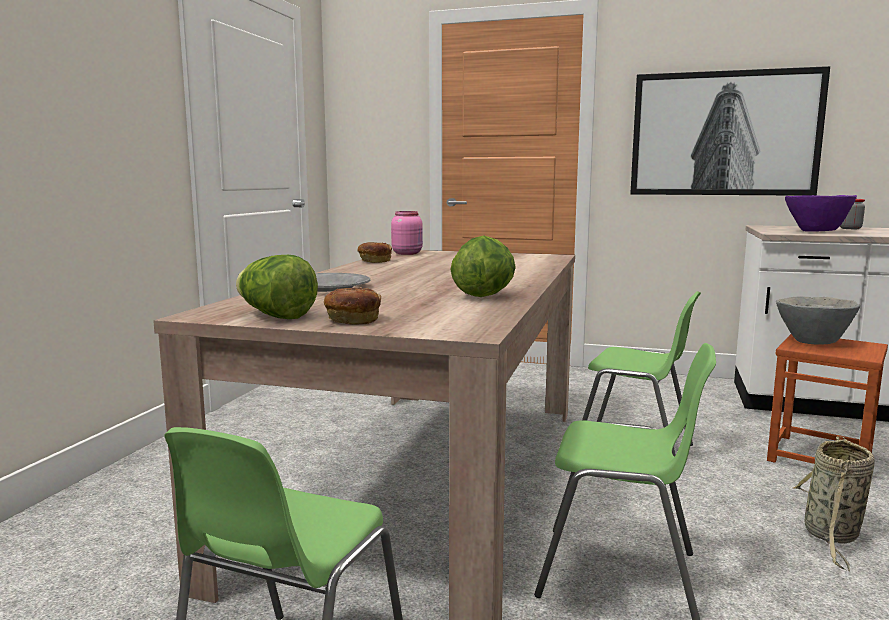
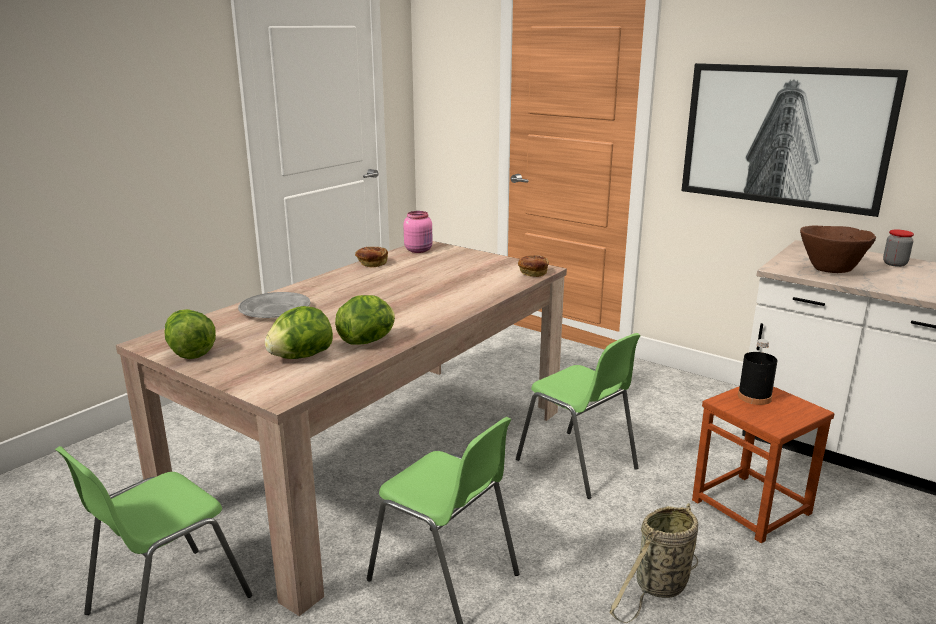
camera: 20 degrees right, 10 degrees up
bread [324,287,381,325] -> bread moved to [518,255,549,277]
grey bowl [776,296,860,345] -> black bottle [738,339,777,405]
purple bowl [785,195,857,232] -> brown bowl [800,225,876,273]
none -> lettuce [265,306,333,359]

